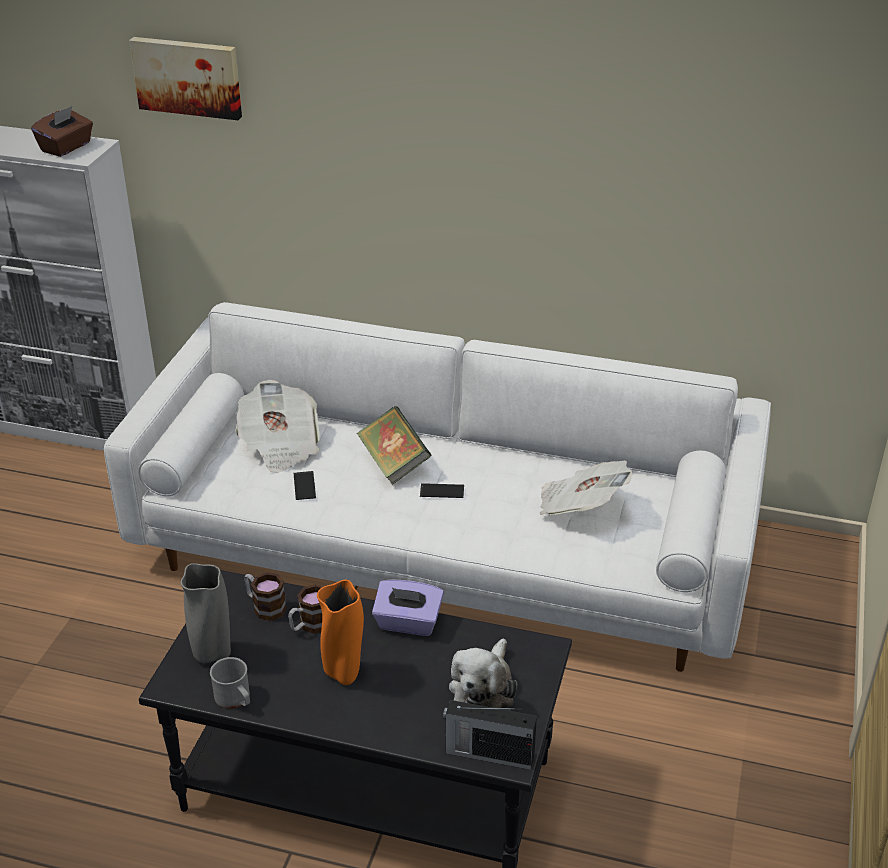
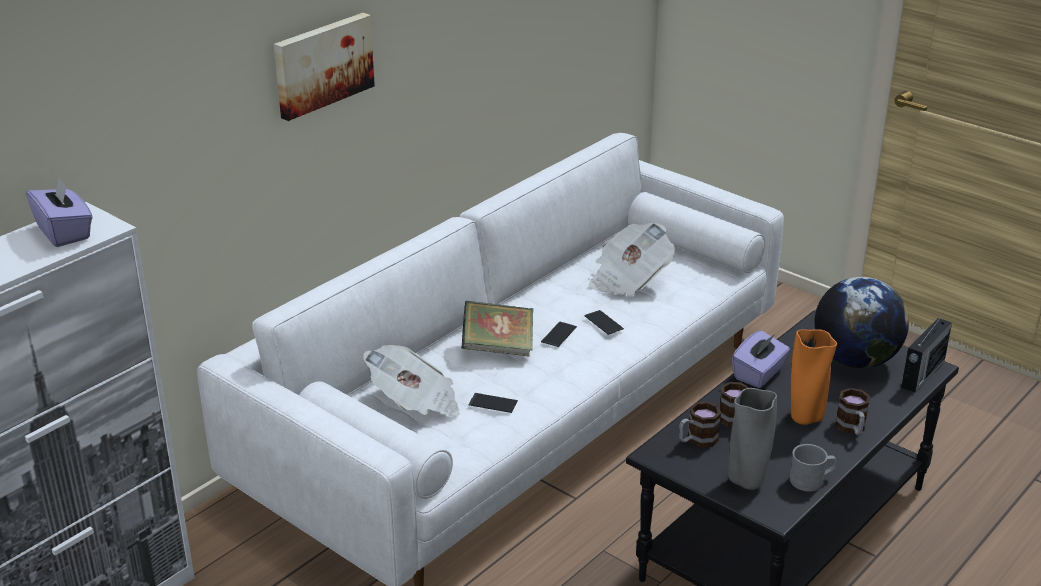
camera: 65 degrees left, 5 degrees down
brown tissue box [31,106,93,157] -> purple tissue box [26,177,93,247]
picture [129,37,242,120] -> picture moved to [274,13,375,121]
plush toy [449,639,518,708] -> globe [814,277,909,368]
none -> phone [584,310,624,335]
none -> mug [835,388,870,436]

